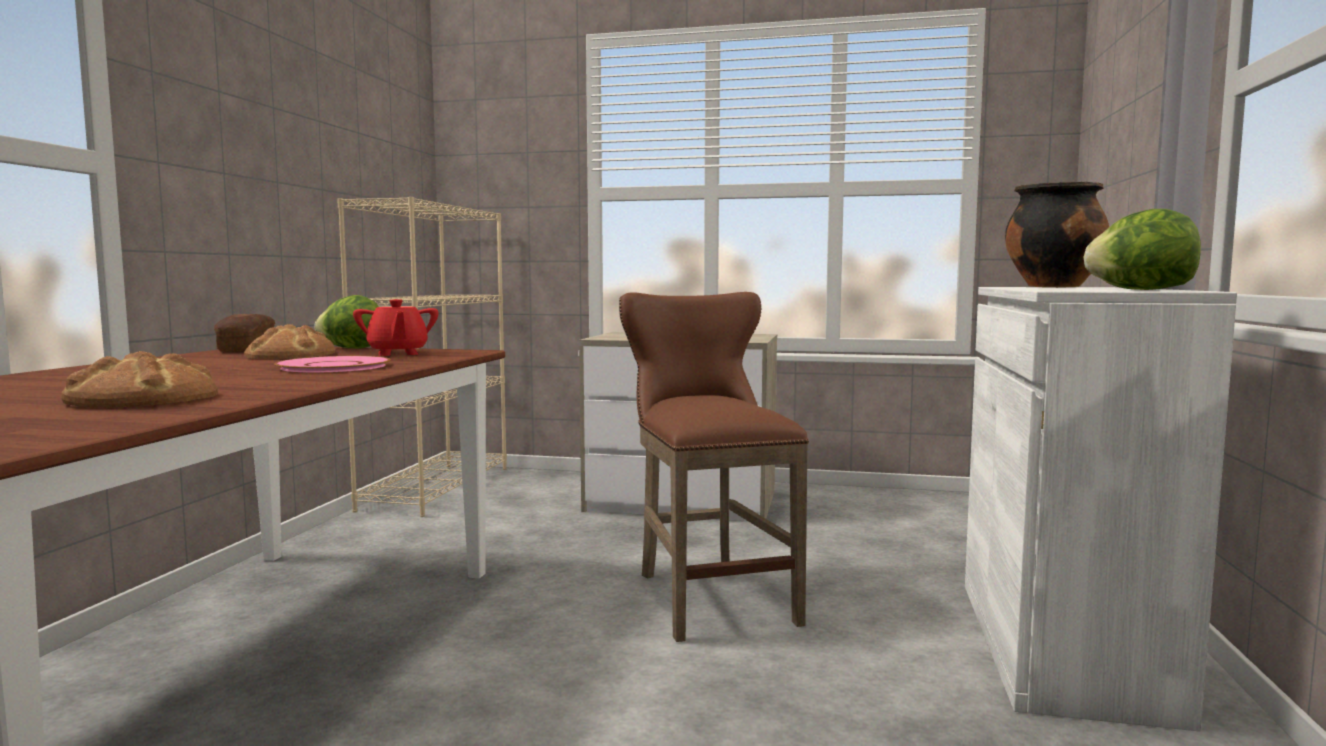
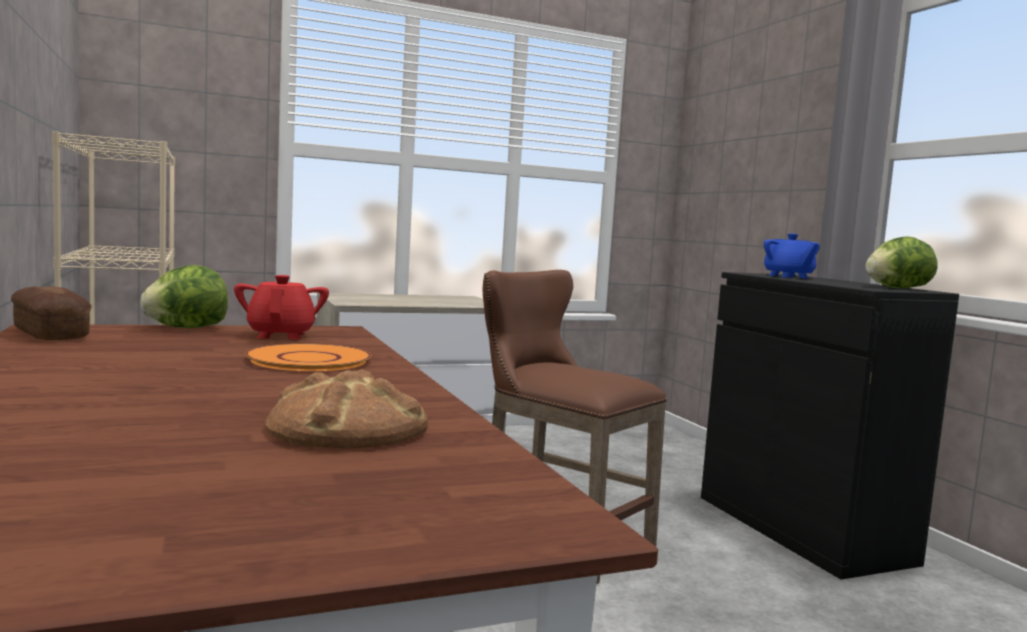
camera: 35 degrees left, 0 degrees up
bread [244,324,335,359] -> none
pink plate [274,356,391,372] -> orange plate [245,344,372,371]
red teapot [353,299,439,356] -> red teapot turned 135 degrees counterclockwise [234,275,329,340]
white cabinet [965,287,1237,732] -> black cabinet [701,272,959,580]
cooking pot [1005,182,1109,288] -> blue teapot [764,233,820,279]

